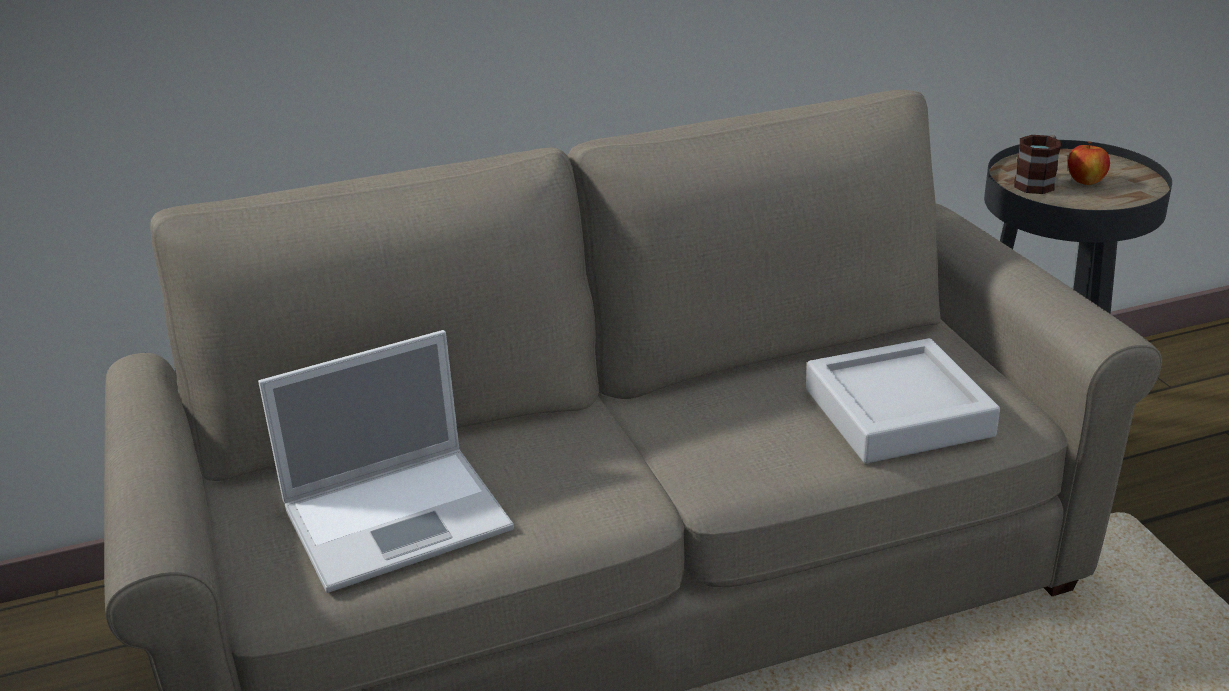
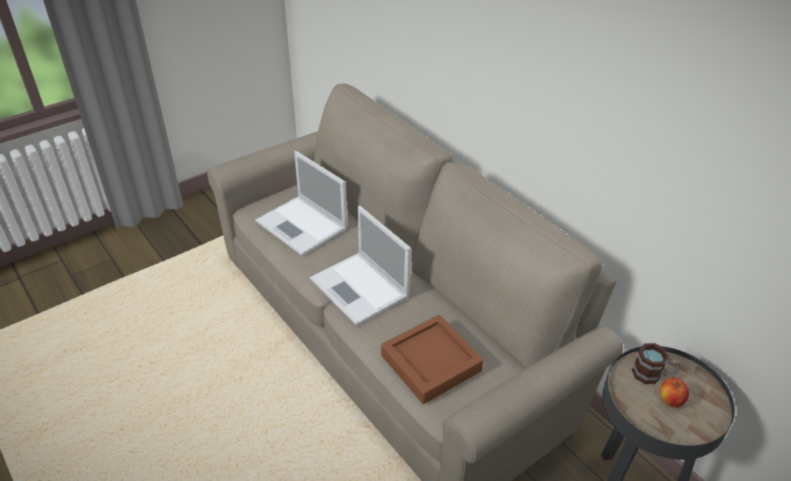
camera: 70 degrees right, 10 degrees up
grey tray [806,338,1000,464] -> brown tray [381,315,483,404]
none -> laptop [310,206,411,326]

